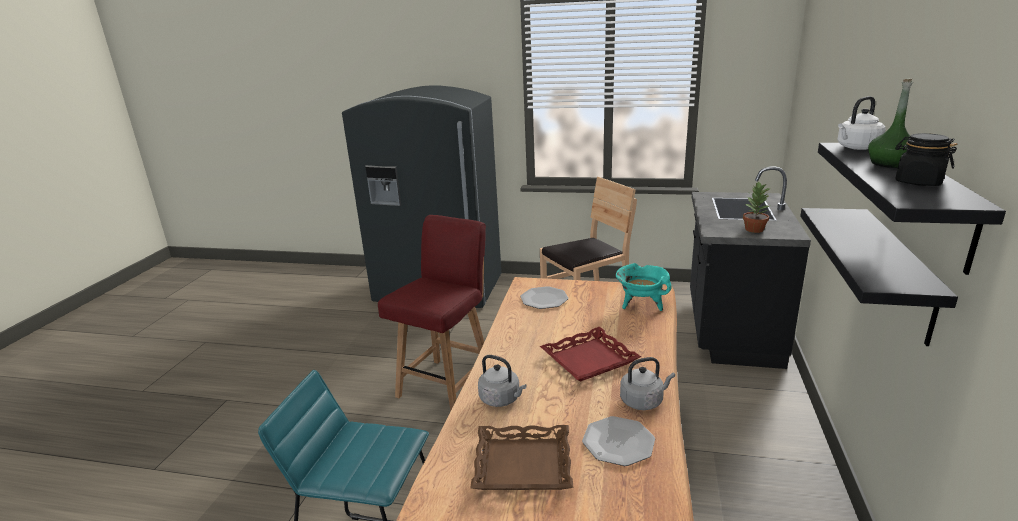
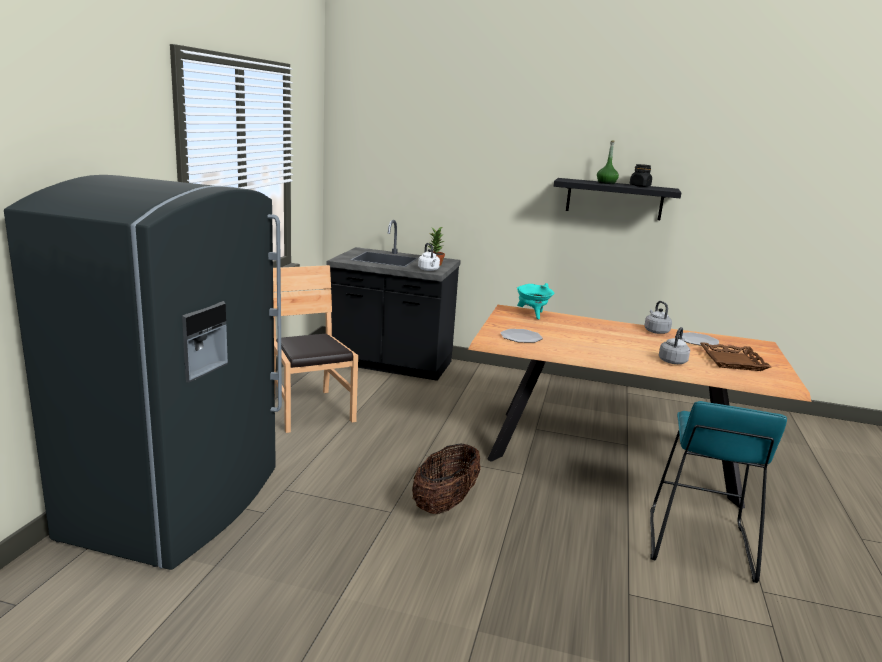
camera: 90 degrees left, 5 degrees down
red chair [378,215,486,412] -> basket [412,444,481,514]
red tray [540,327,641,382] -> none
black shelf [800,208,958,346] -> none
white kettle [837,96,886,150] -> white kettle moved to [418,243,440,271]

